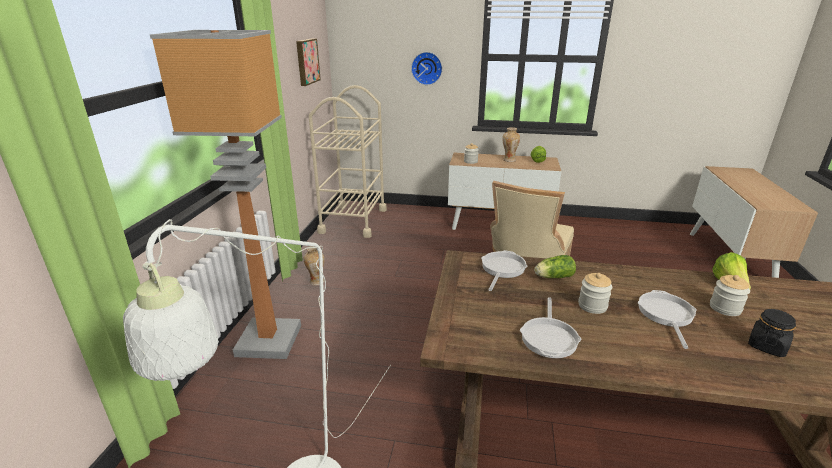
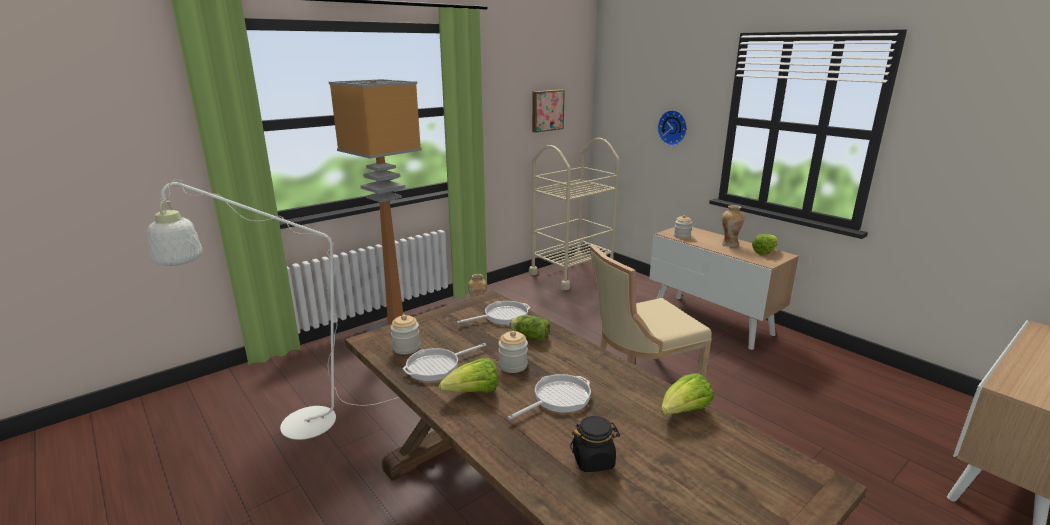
camera: 40 degrees right, 5 degrees down
jar [710,275,750,316] -> jar moved to [391,315,420,354]
none -> lettuce [439,358,498,393]

